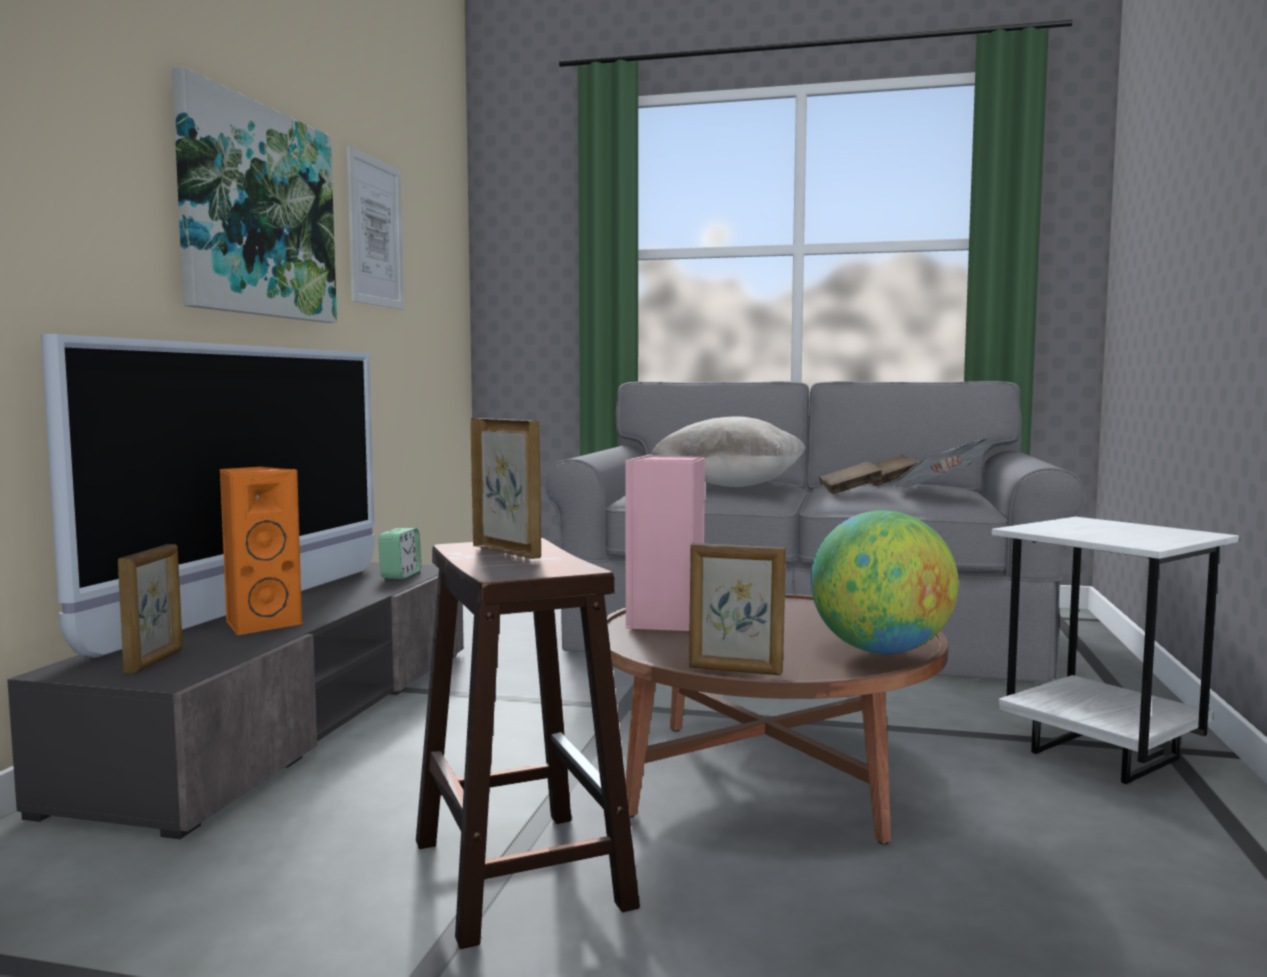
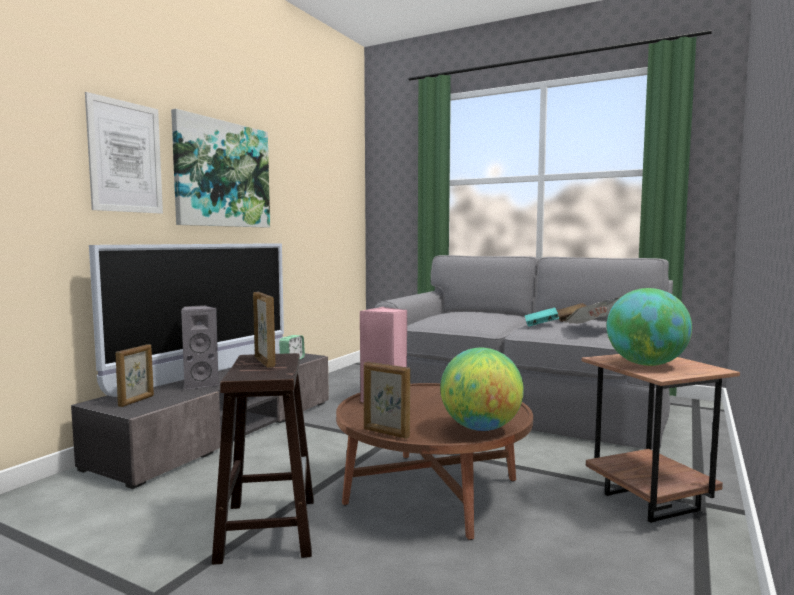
camera: 15 degrees right, 0 degrees up
orange speaker [220,467,303,635] -> grey speaker [181,305,219,390]
picture [347,146,404,310] -> picture moved to [85,92,163,214]
beige pillow [652,416,805,487] -> none
brown book [819,462,882,494] -> turquoise book [525,307,559,327]
white side table [992,517,1239,784] -> brown side table [582,354,740,523]
none -> globe [607,288,692,366]

